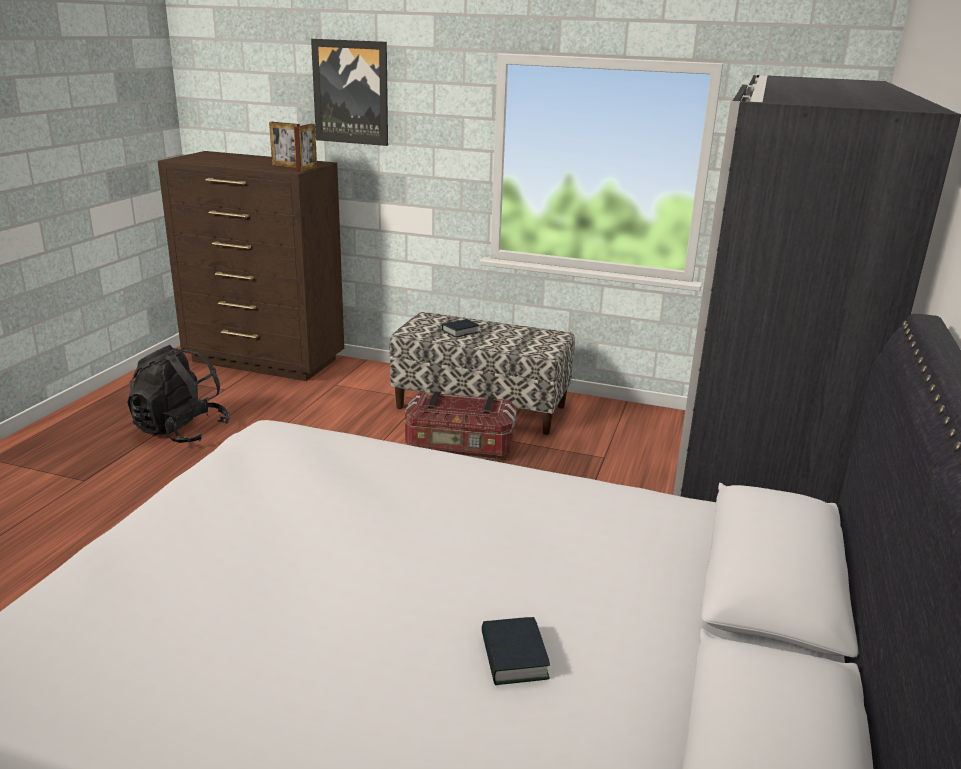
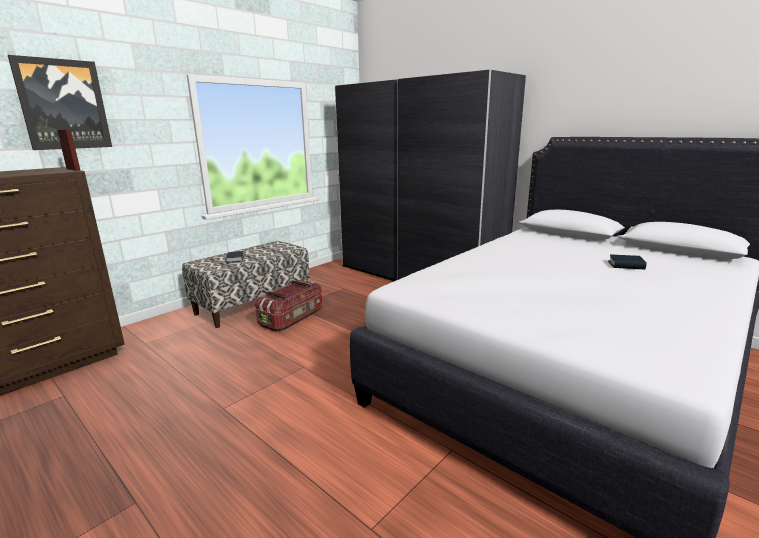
camera: 65 degrees left, 5 degrees down
black backpack [127,345,230,443] -> none
picture frame [269,122,300,168] -> none

